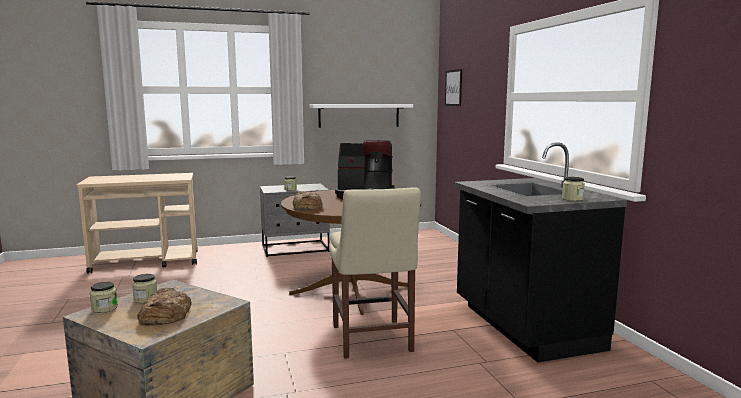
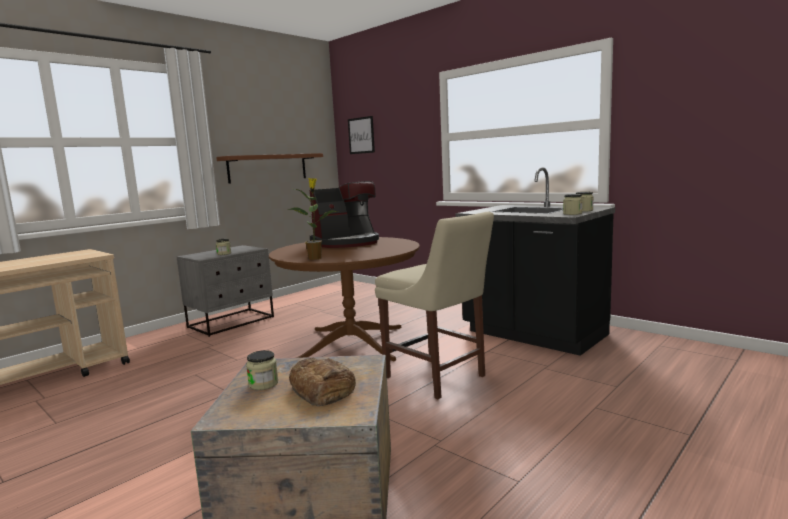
camera: 30 degrees left, 0 degrees up
jar [90,282,118,313] -> jar moved to [563,194,582,215]
bread [293,191,323,210] -> potted plant [288,178,339,260]
white shelf [310,104,413,128] -> brown shelf [216,153,323,184]

